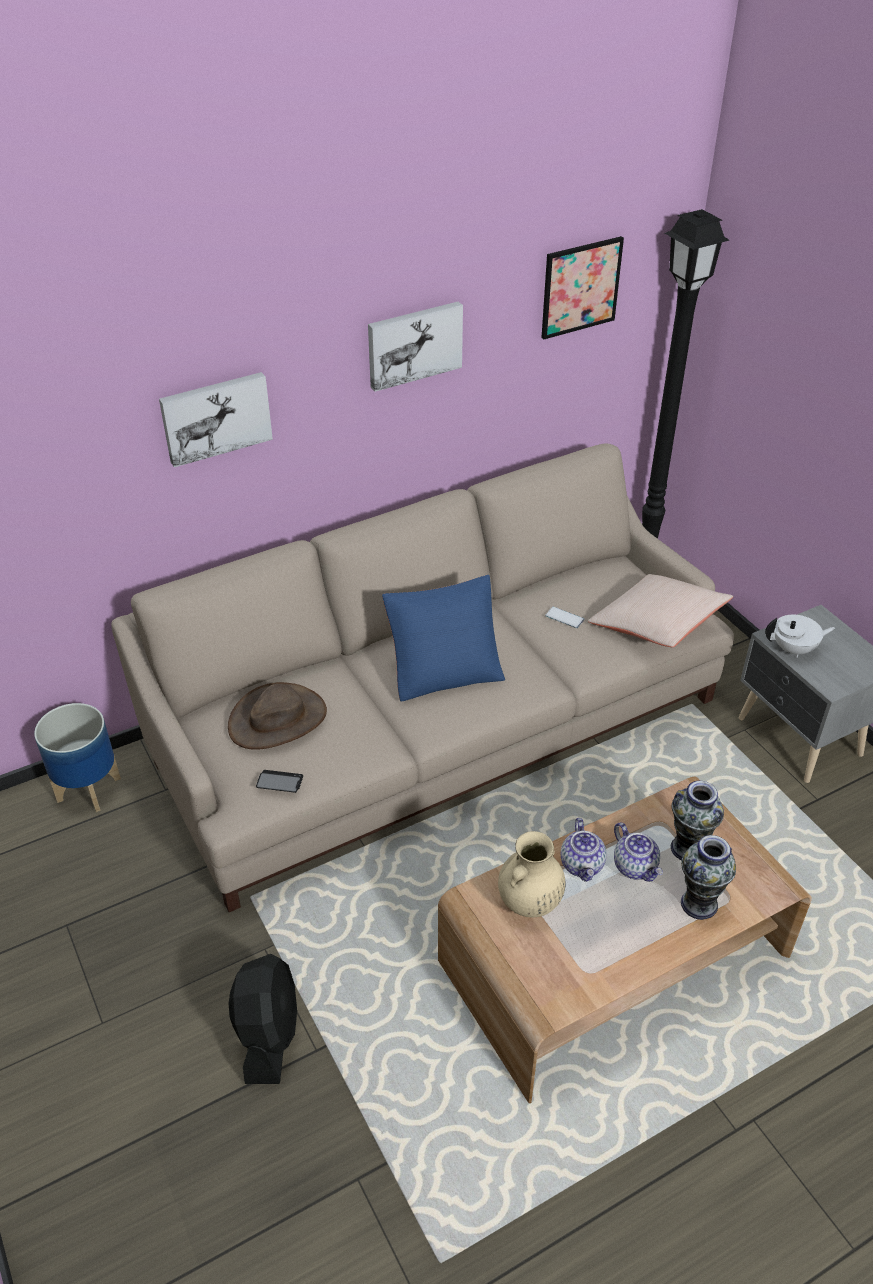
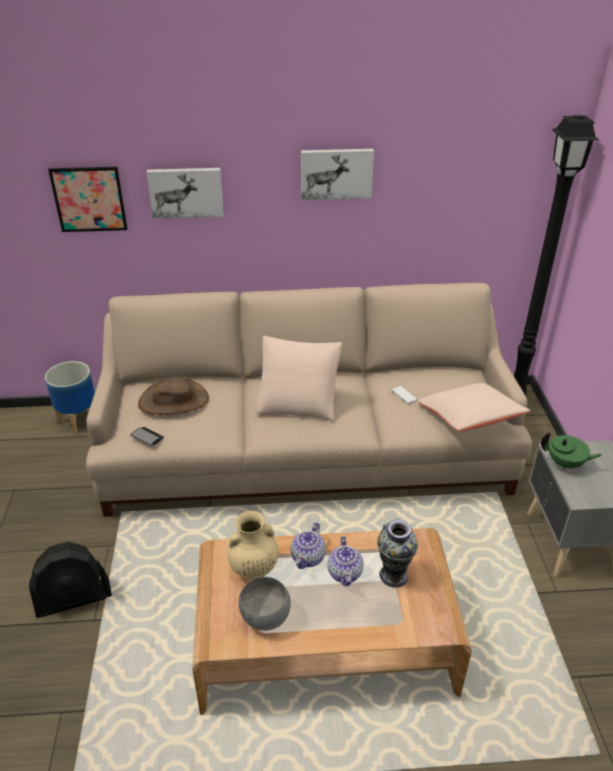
camera: 25 degrees right, 5 degrees down
black fan [228,954,297,1084] -> black fan turned 45 degrees clockwise [29,542,112,618]
blue pillow [382,575,505,701] -> beige pillow [256,336,342,421]
picture [541,236,624,339] -> picture moved to [48,167,127,232]
vase [681,835,736,920] -> none
white teapot [765,615,835,658] -> green teapot [541,432,602,470]
none -> grey bowl [239,577,291,631]

